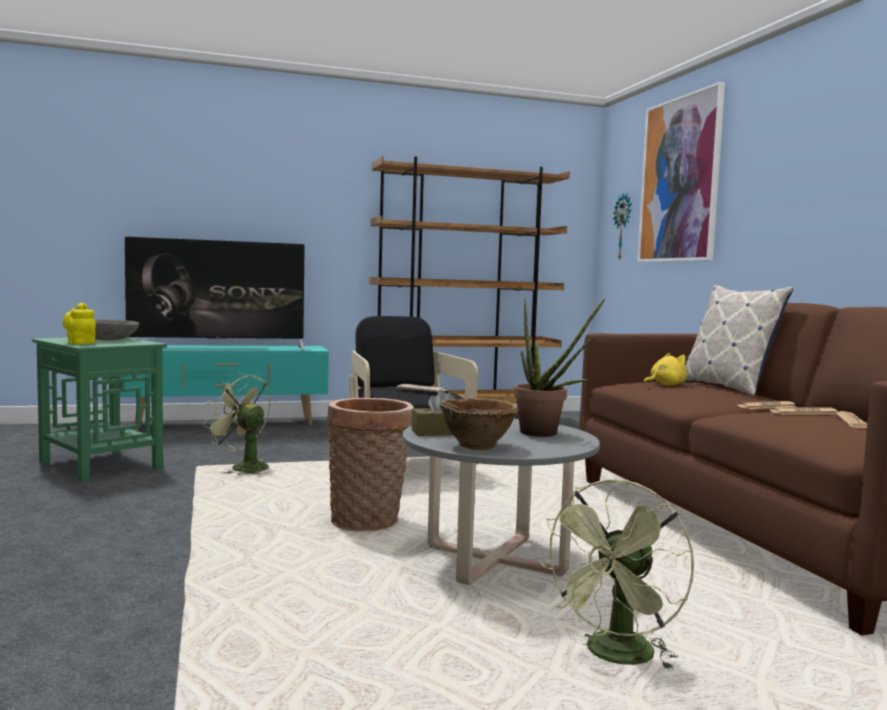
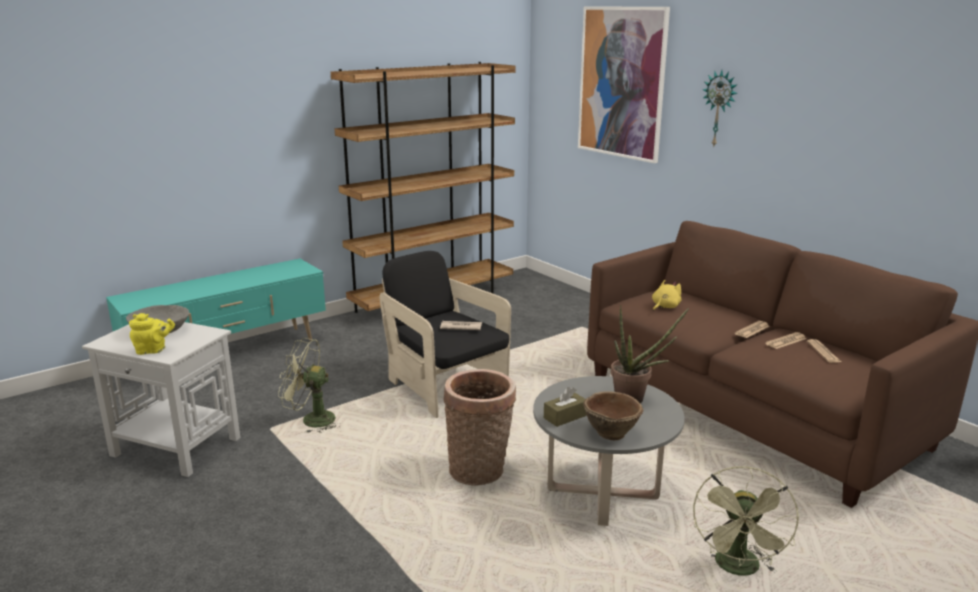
camera: 20 degrees left, 15 degrees up
green side table [32,337,167,482] -> white side table [82,322,240,477]
yellow teapot [63,303,96,345] -> yellow teapot turned 150 degrees clockwise [129,313,175,355]
television [125,237,305,350] -> none
wall clock [613,192,632,261] -> wall clock moved to [703,70,738,146]
pillow [685,285,793,397] -> none

